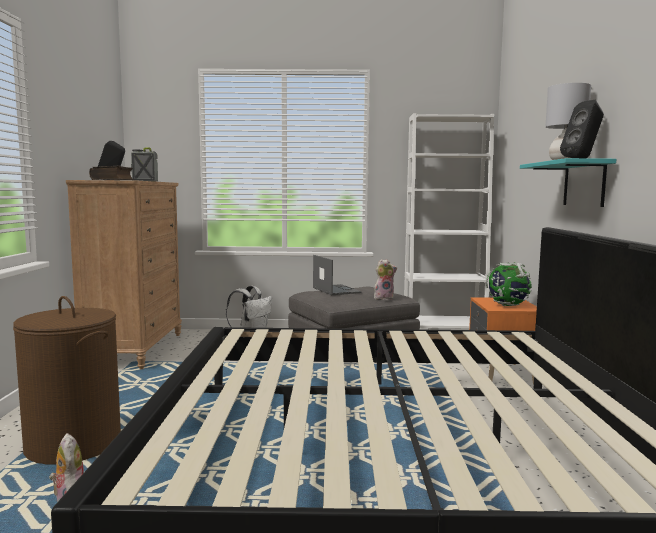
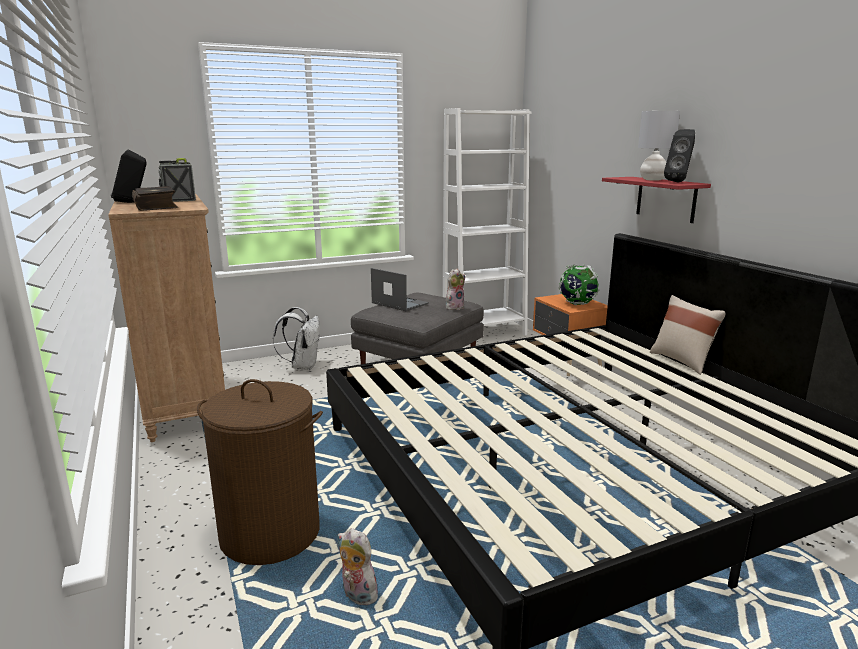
camera: 25 degrees left, 10 degrees up
turquoise shelf [520,158,617,207] -> red shelf [602,177,711,223]
none -> beige pillow [650,295,725,375]

